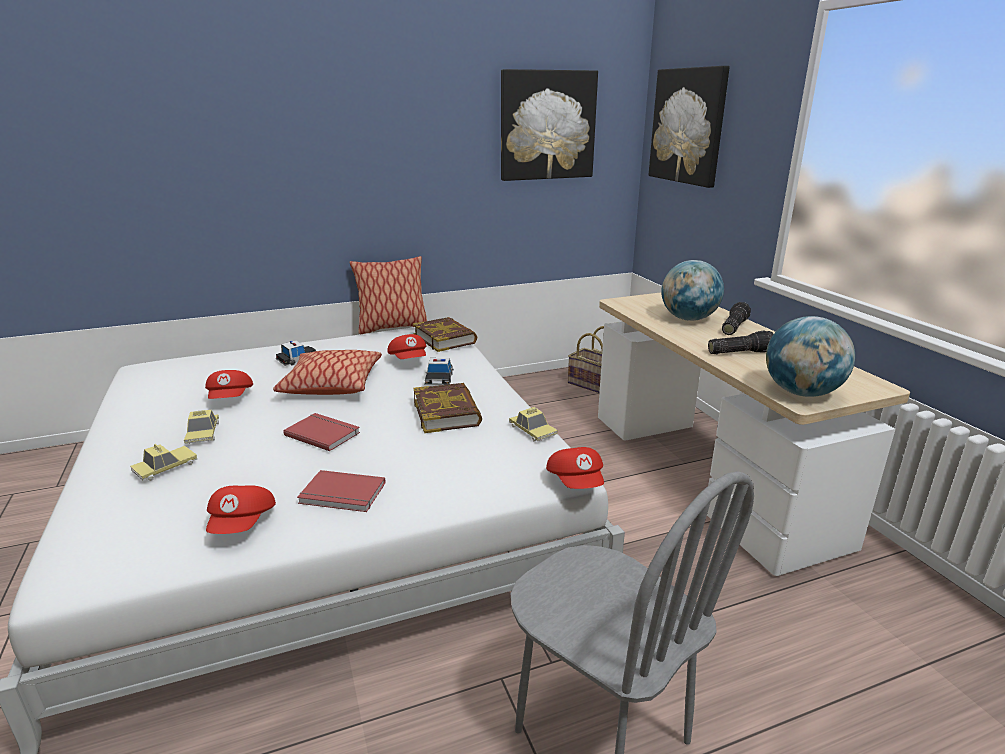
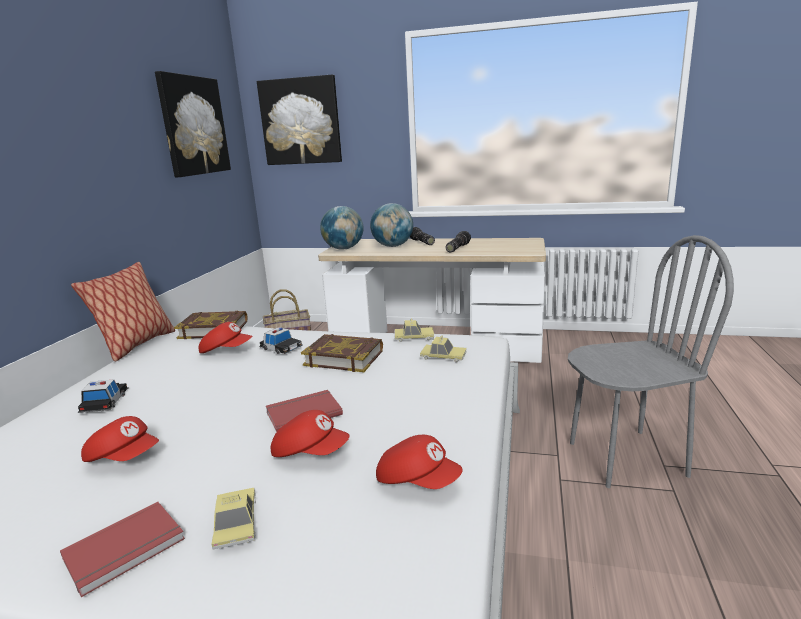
camera: 55 degrees left, 5 degrees down
toy car [184,410,219,444] -> toy car moved to [420,336,466,363]
pillow [273,350,382,395] -> none
red book [297,470,385,512] -> red book moved to [60,502,185,597]
red cap [546,447,604,489] -> red cap moved to [271,410,349,457]
globe [766,316,855,397] -> globe moved to [320,206,363,250]

